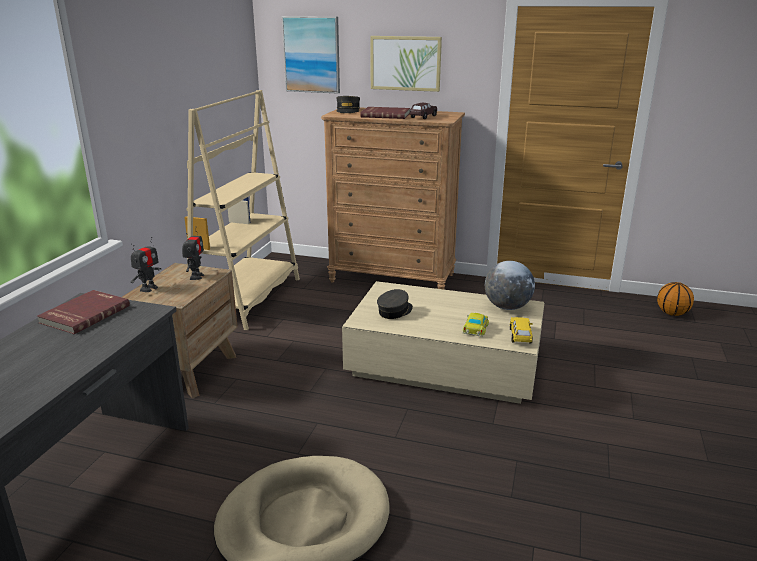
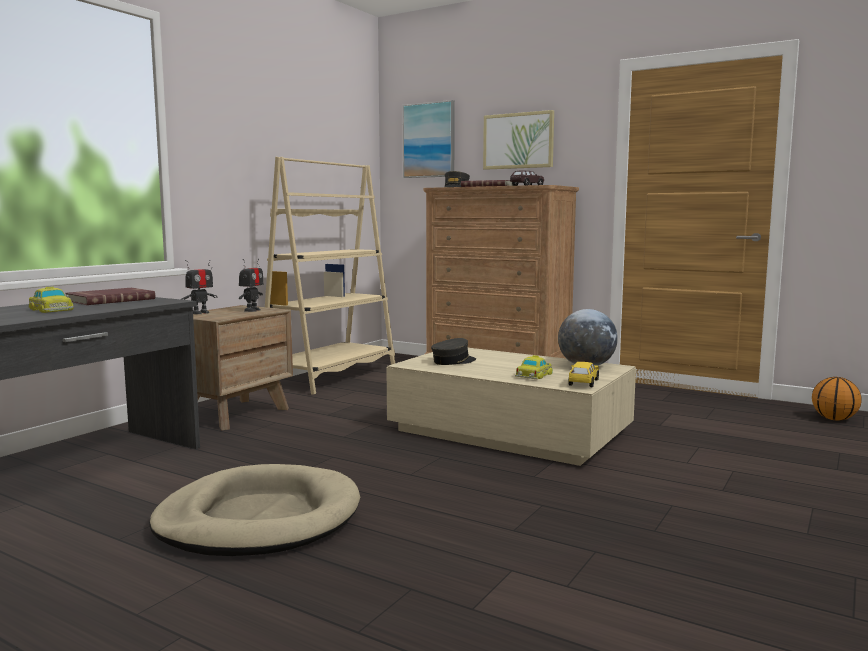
camera: 15 degrees right, 15 degrees down
none -> toy car [28,287,74,313]

